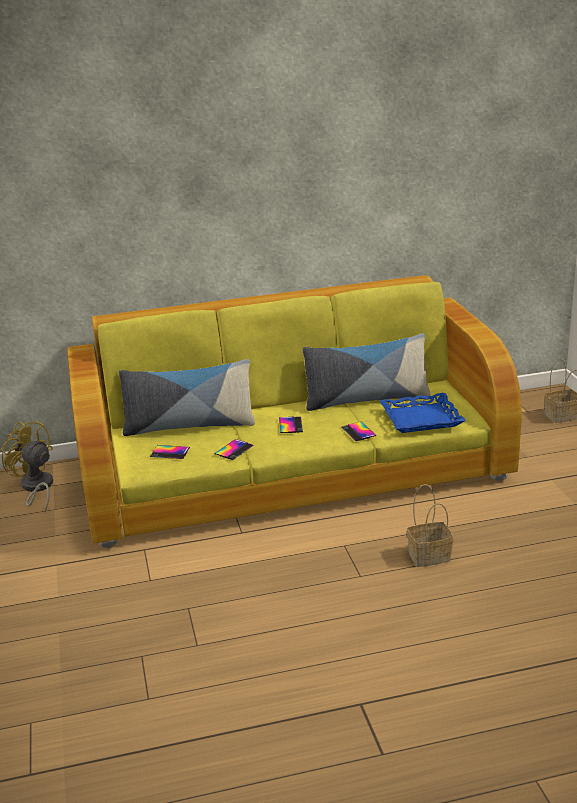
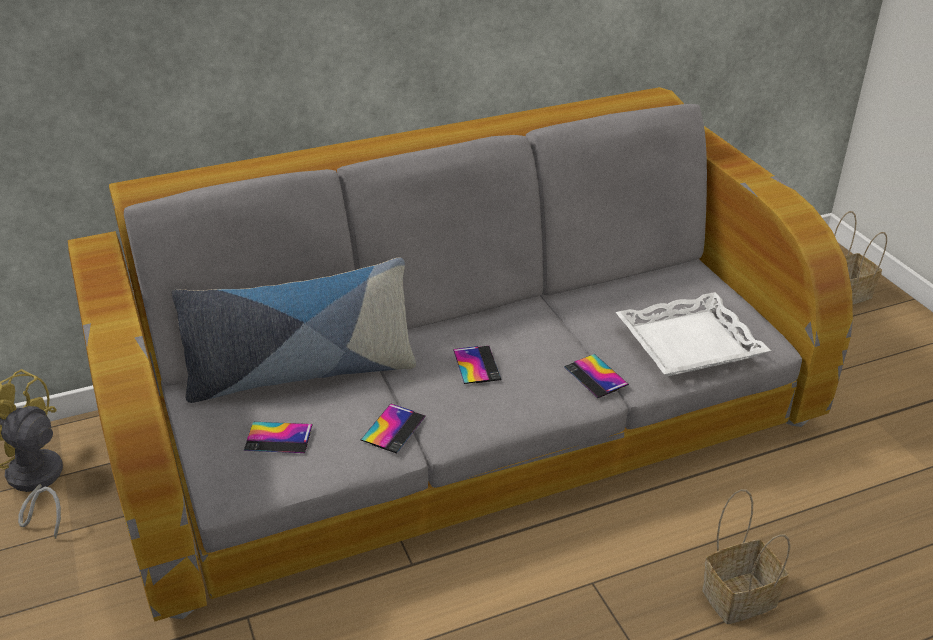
camera: 10 degrees left, 10 degrees up
green sofa [67,275,522,548] -> grey sofa [68,87,853,622]
pillow [302,333,431,411] -> none
blue tray [380,393,466,433] -> white tray [616,292,771,376]

